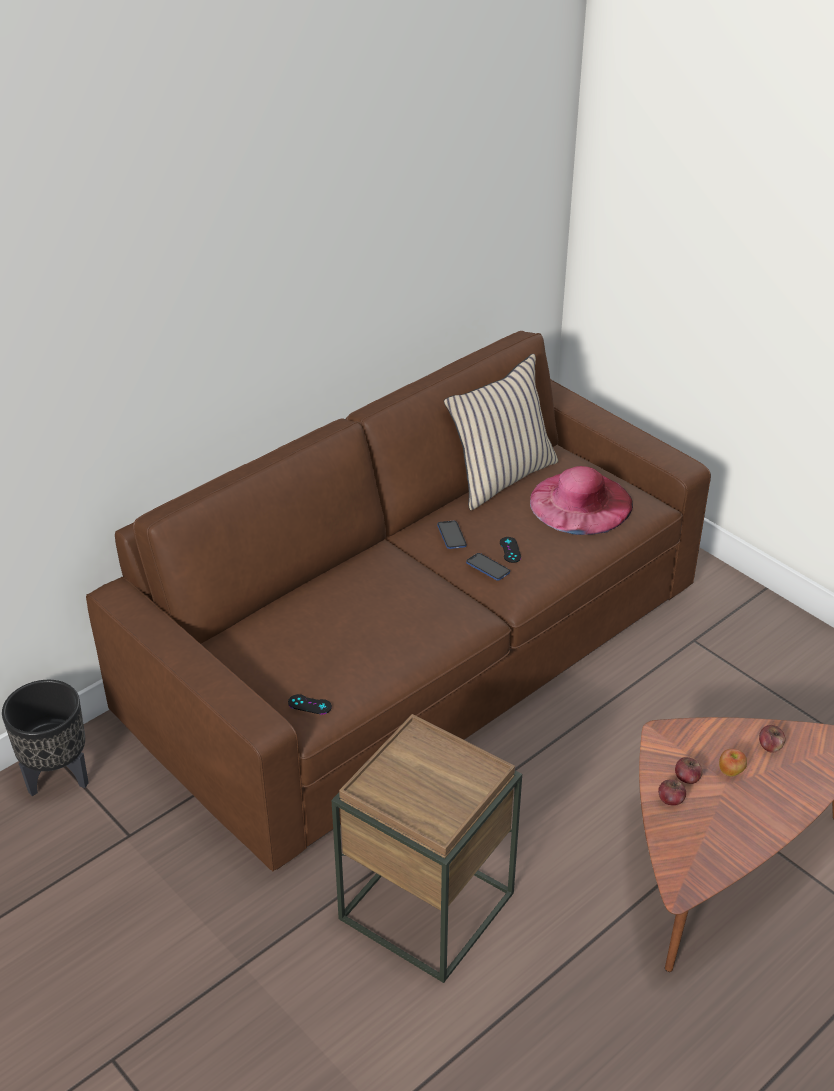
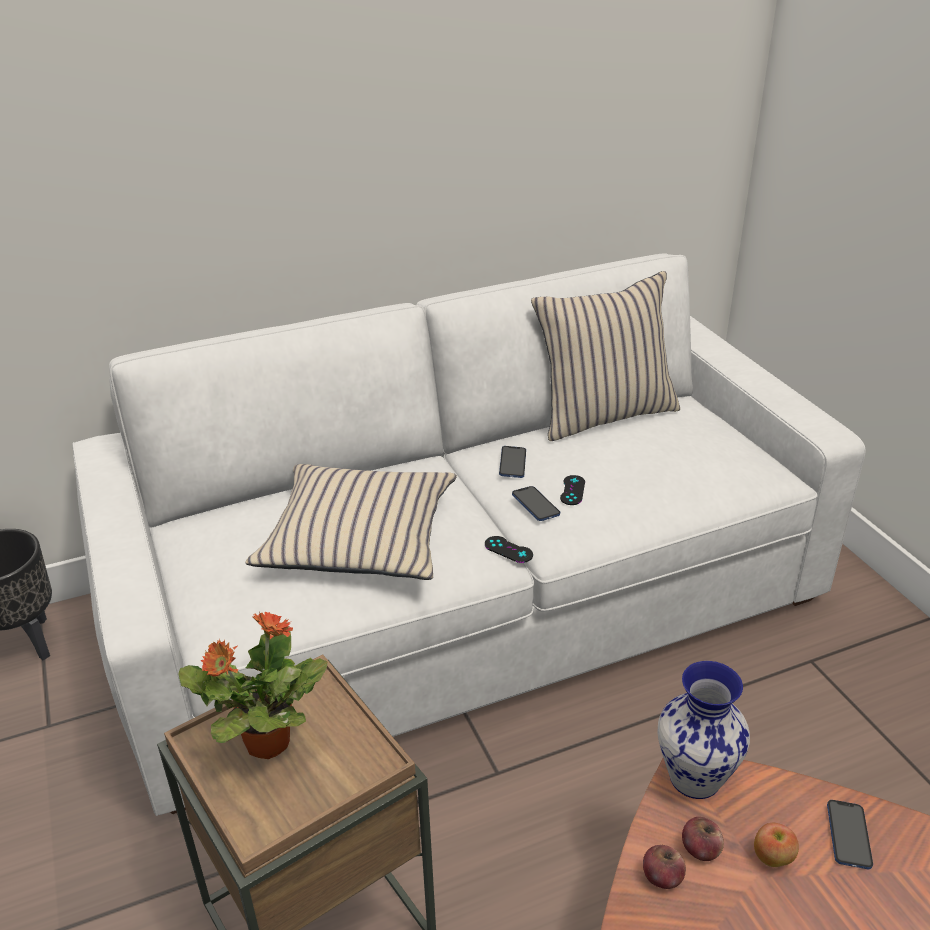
camera: 20 degrees right, 5 degrees down
brown sofa [86,331,711,871] -> white sofa [72,253,866,816]
black game controller [288,694,332,715] -> black game controller moved to [485,536,533,563]
pink hat [530,466,633,535] -> none
apple [759,725,785,753] -> phone [827,800,873,869]
none -> potted plant [178,612,327,759]
none -> beige pillow [246,464,457,580]
none -> vase [658,661,750,799]

